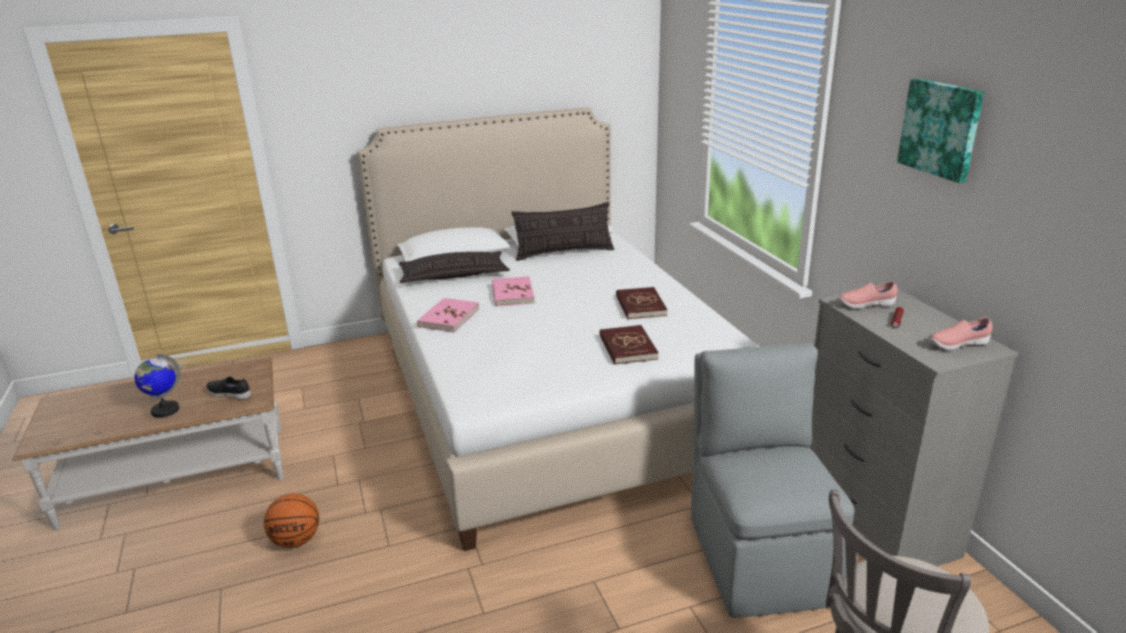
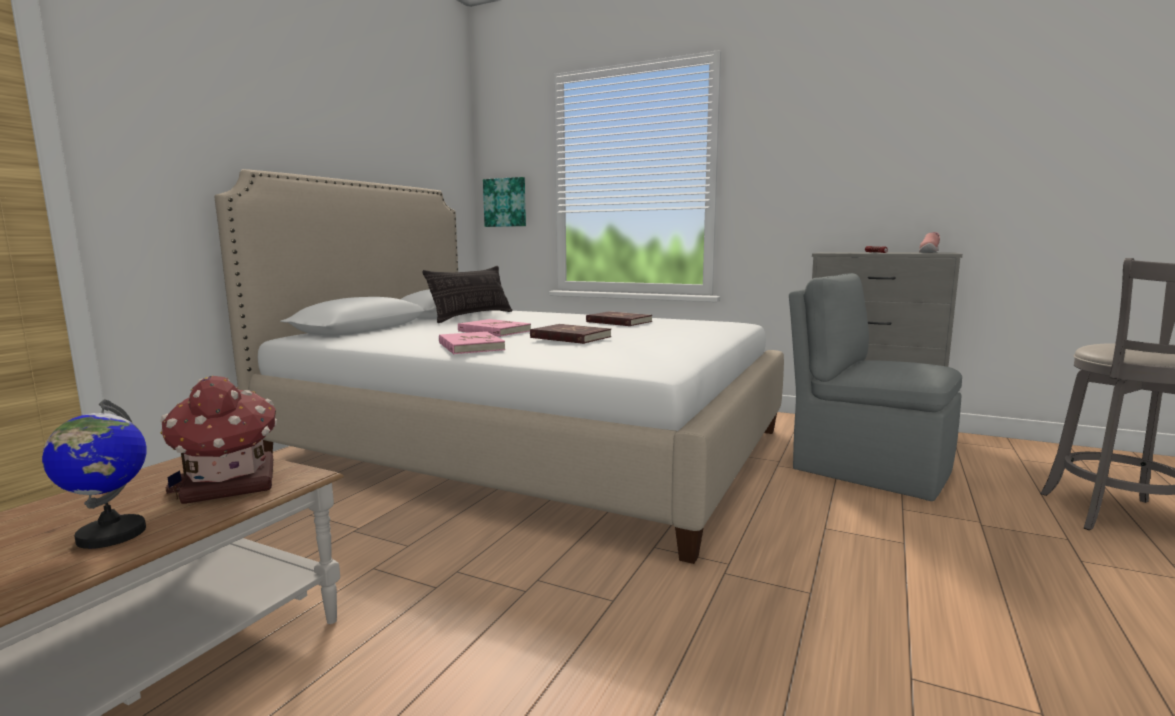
camera: 45 degrees left, 15 degrees down
black shoe [206,377,251,400] -> toy house [160,376,277,504]
basketball [264,494,319,548] -> none
pillow [399,251,510,283] -> none
red book [600,325,659,365] -> red book moved to [530,324,611,344]
pink shoe [838,281,898,309] -> none
picture [897,78,984,183] -> picture moved to [483,177,526,227]

